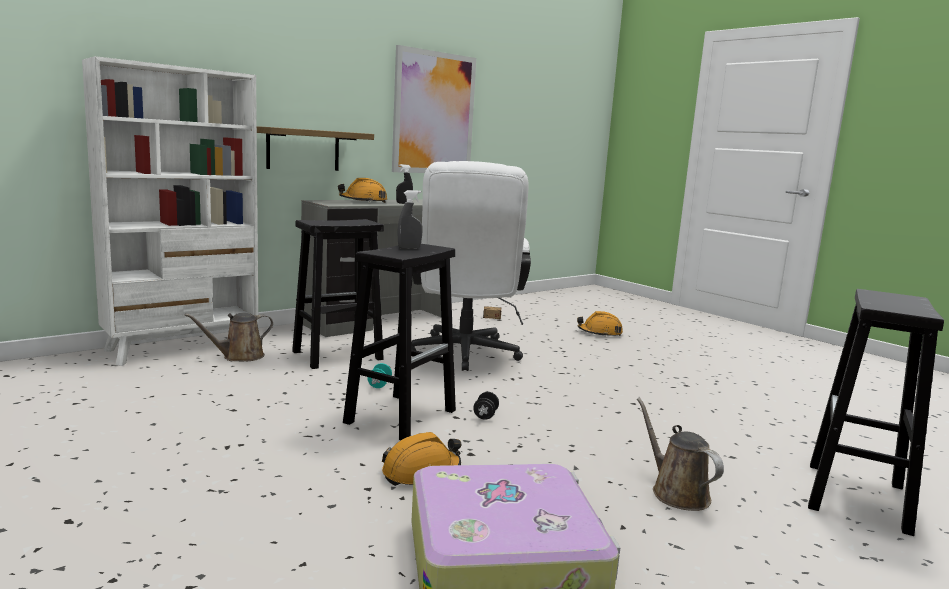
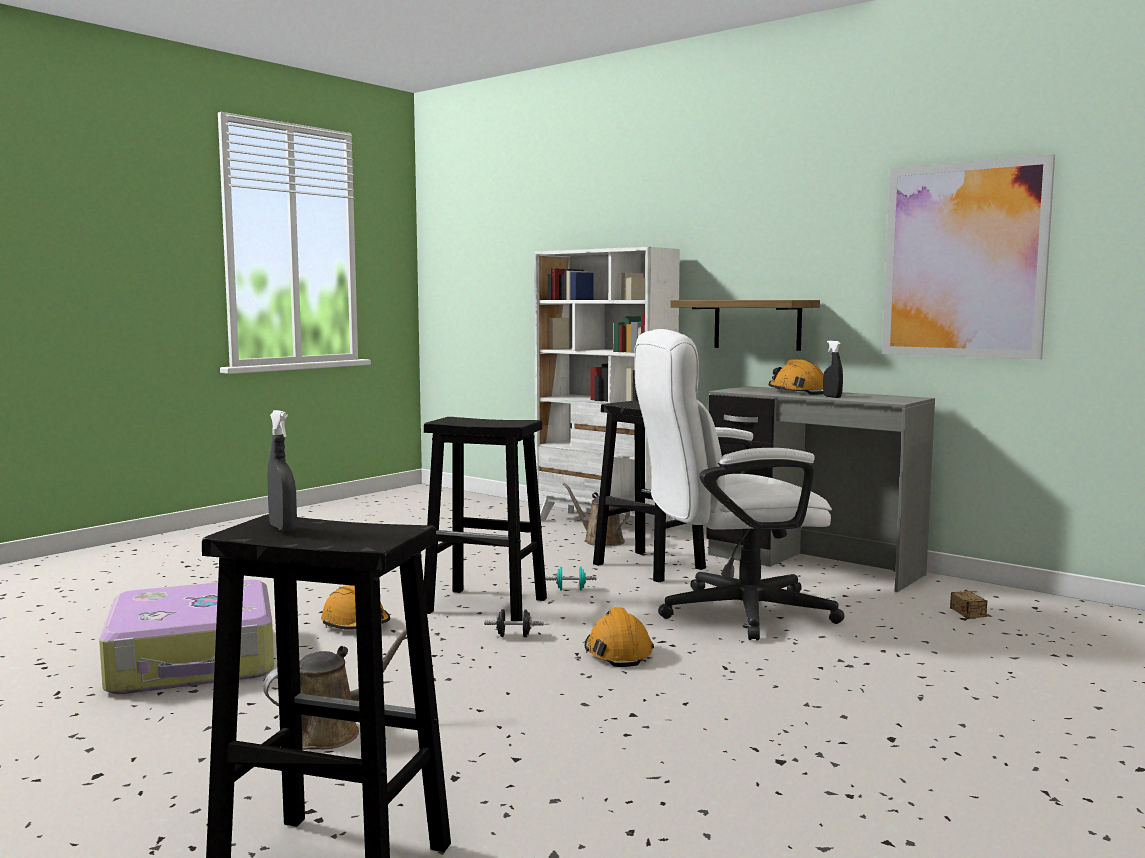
camera: 80 degrees right, 5 degrees down
grey spray bottle [398,190,422,249] -> grey spray bottle moved to [267,410,297,531]
orange hard hat [577,311,623,337] -> orange hard hat moved to [585,607,654,667]

